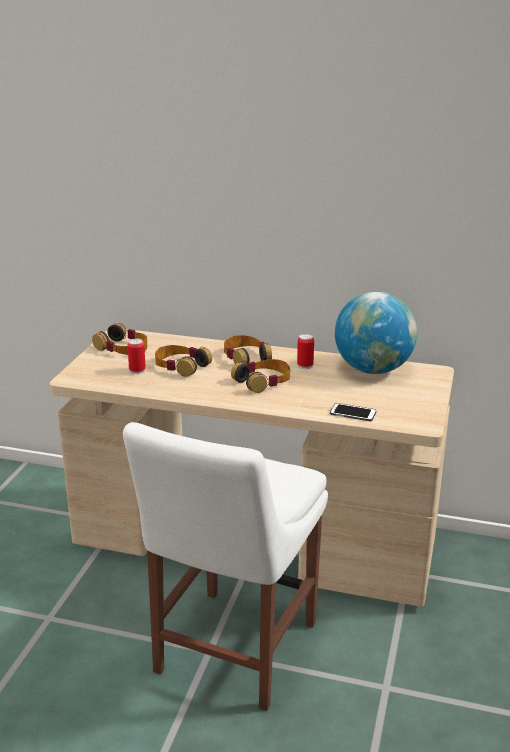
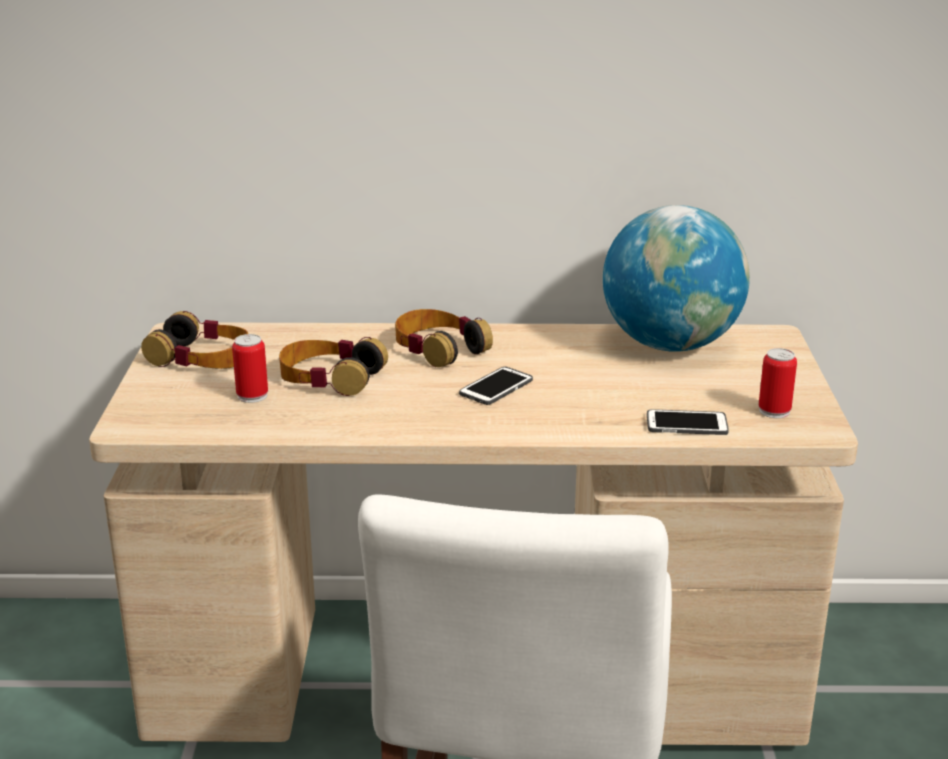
camera: 15 degrees left, 0 degrees up
headphones [231,359,290,393] -> phone [459,367,533,405]
can [297,334,314,369] -> can moved to [759,348,797,418]

